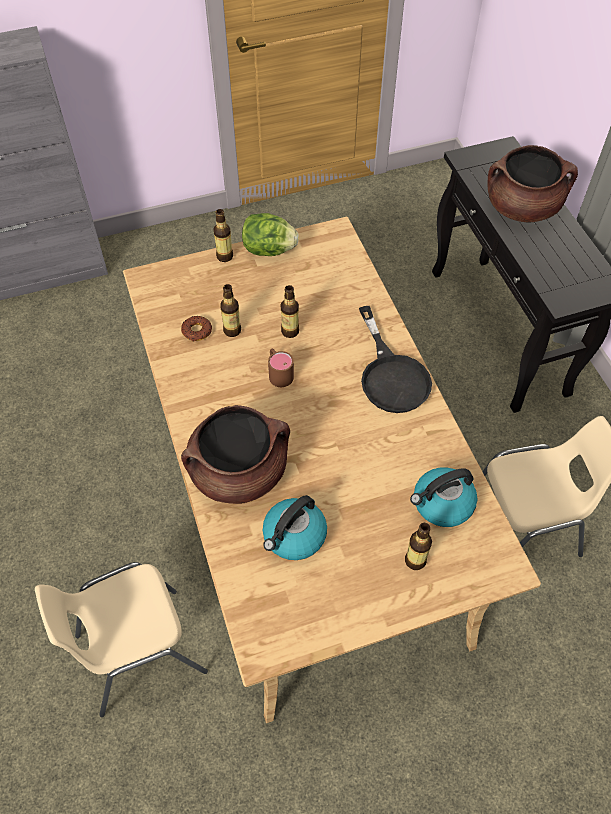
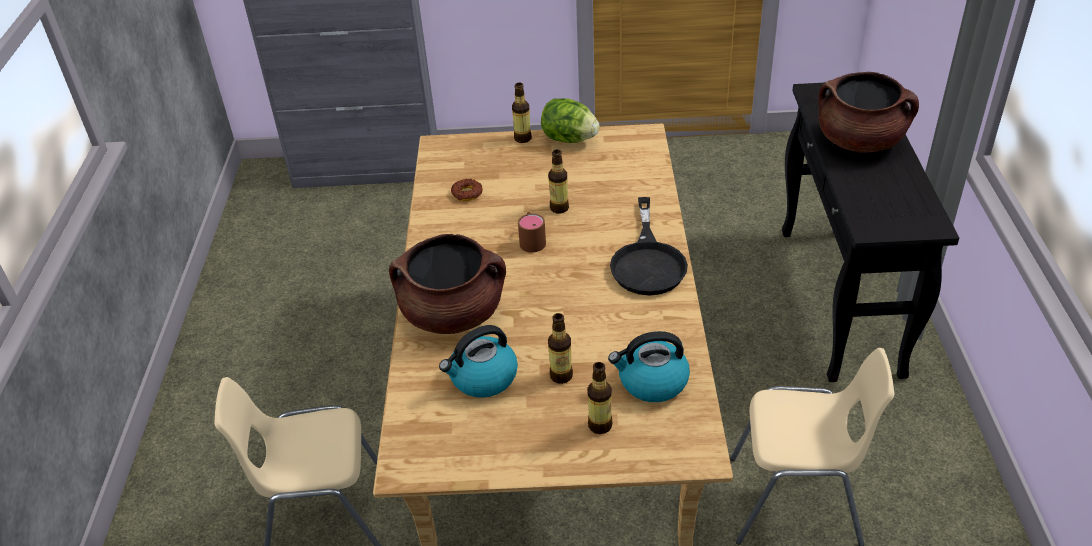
camera: 20 degrees right, 15 degrees down
bottle [220,284,241,337] -> bottle moved to [548,313,573,384]

